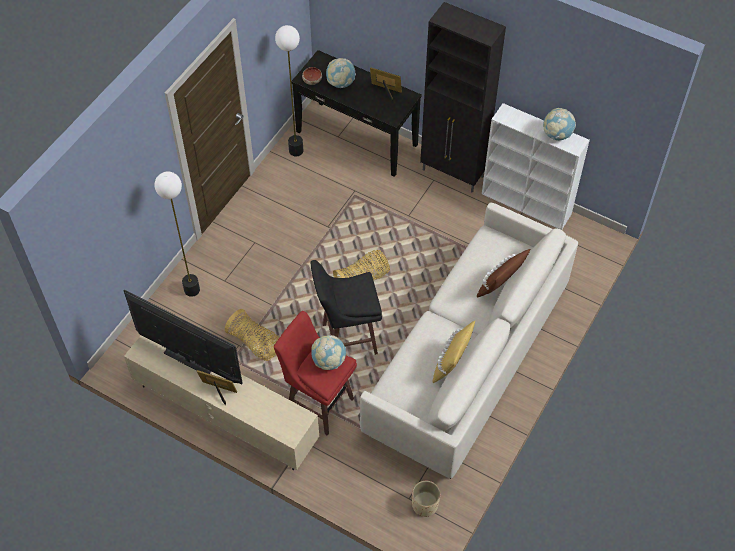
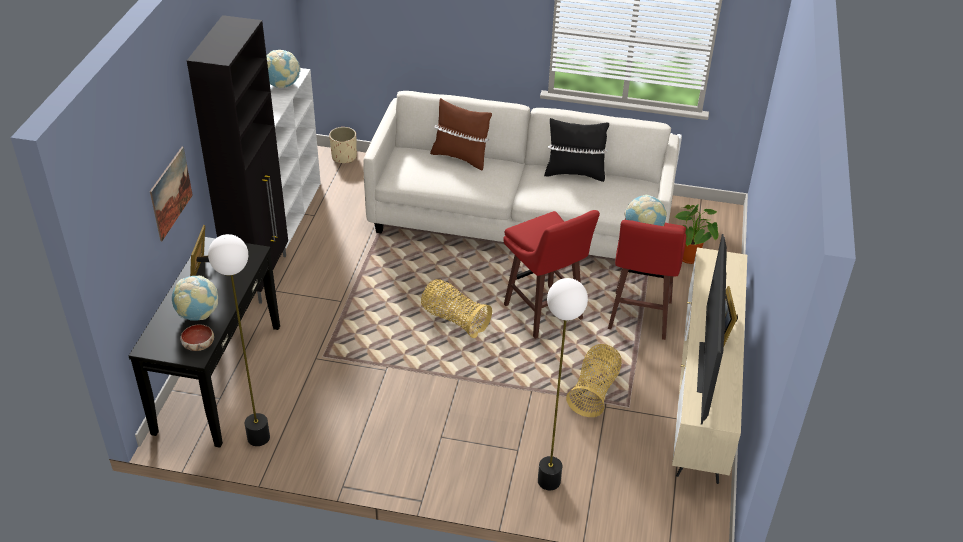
camera: 110 degrees left, 15 degrees down
black stool [311,260,382,355] -> red stool [503,210,600,339]
beige planter [412,481,440,517] -> beige planter moved to [329,127,357,163]
yellow pillow [432,321,475,383] -> black pillow [544,118,609,182]
none -> picture [150,147,193,241]
none -> potted plant [675,204,718,264]

